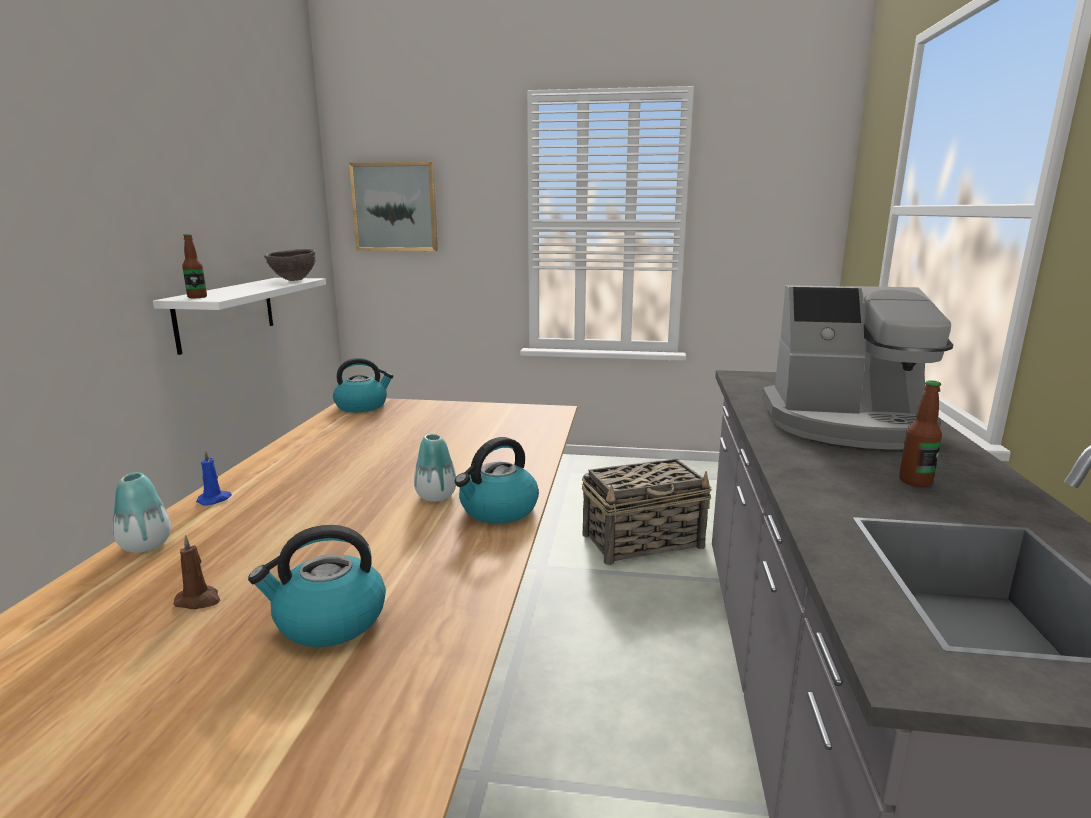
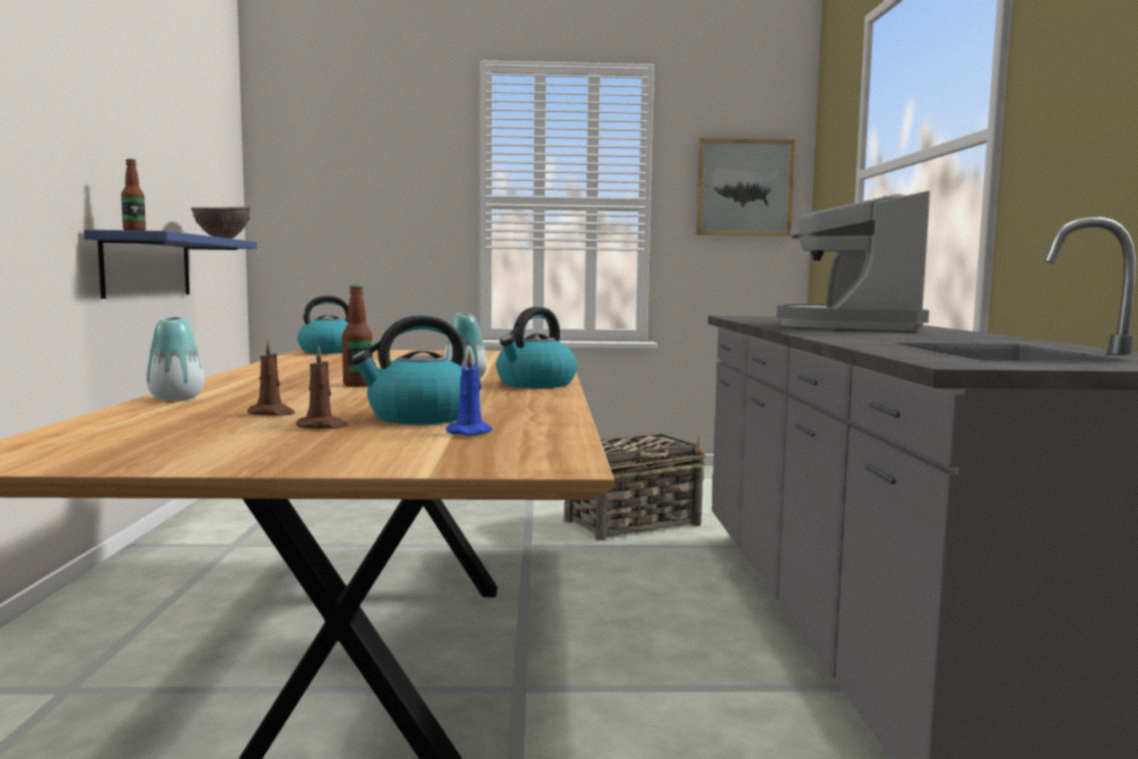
camera: 10 degrees left, 10 degrees down
white shelf [153,278,326,355] -> blue shelf [84,230,257,299]
blue candle [196,449,232,506] -> blue candle moved to [446,350,492,436]
picture [349,162,438,251] -> picture moved to [696,138,795,236]
coffee machine [762,285,953,450] -> coffee machine turned 105 degrees clockwise [777,191,930,331]
bottle [899,380,942,487] -> bottle moved to [342,285,373,387]
none -> brown candle [296,346,349,429]

